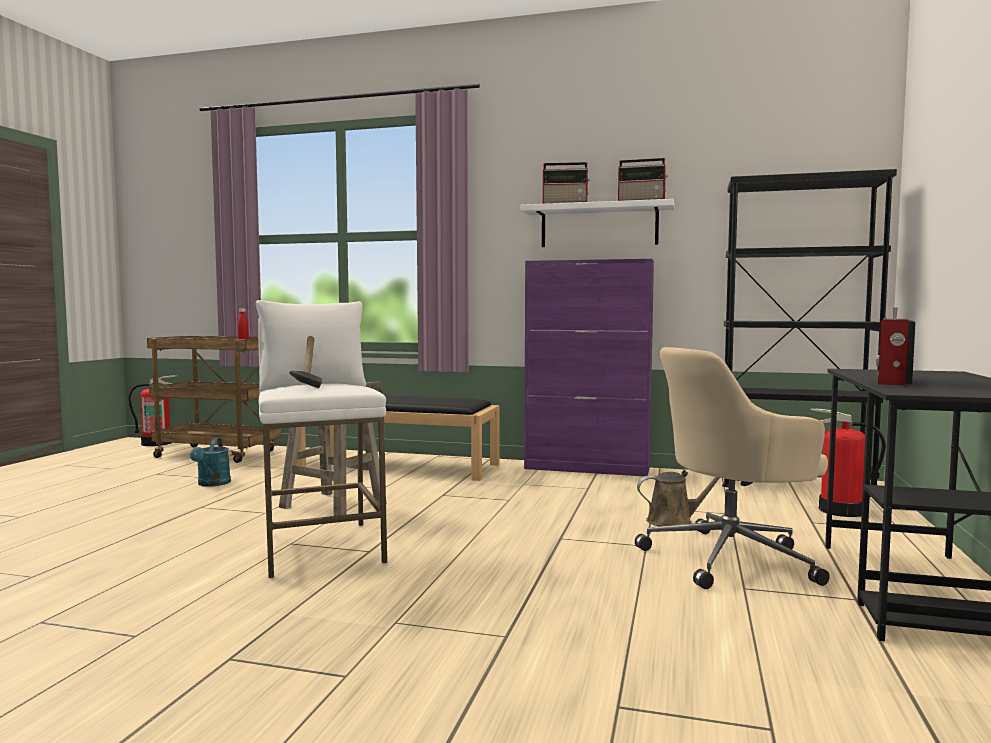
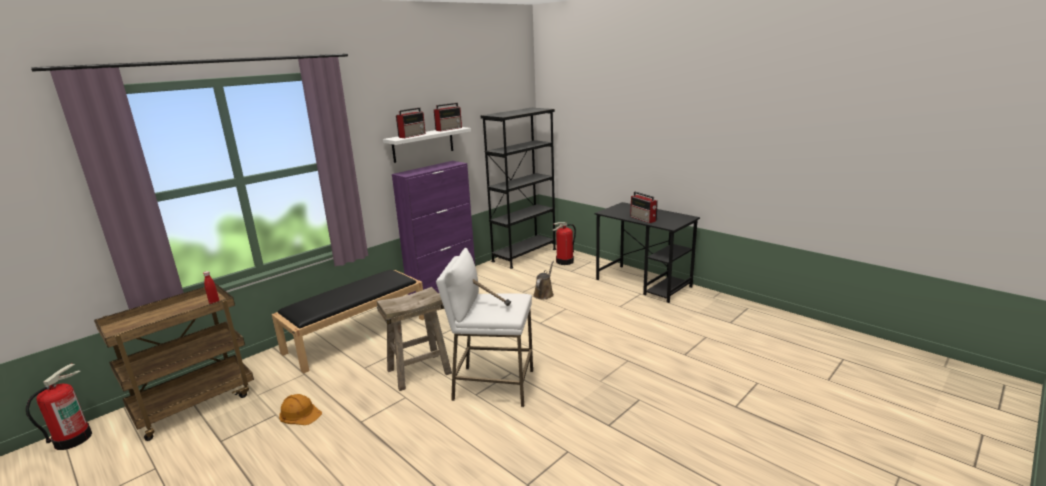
camera: 60 degrees left, 15 degrees up
turquoise watering can [190,438,231,487] -> orange hard hat [279,394,322,425]
beige office chair [635,347,830,589] -> none

